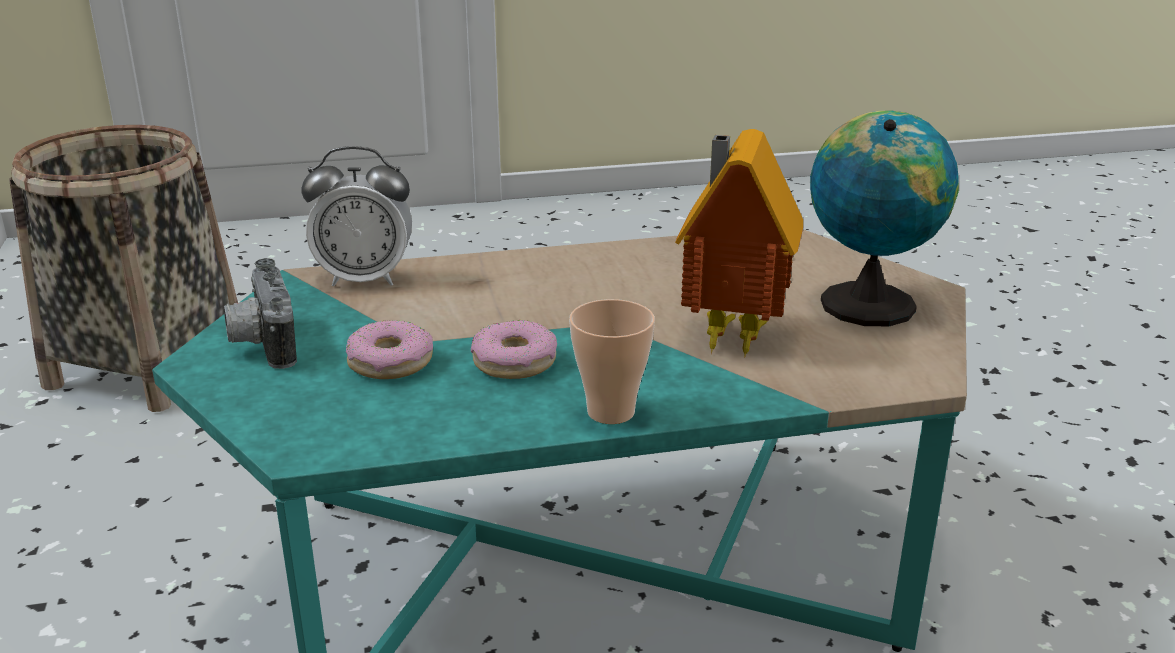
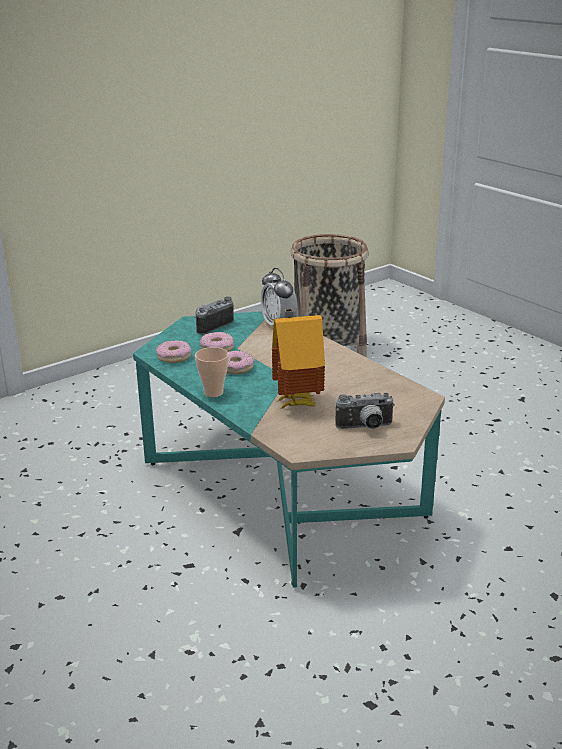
camera: 65 degrees right, 0 degrees up
globe [810,111,959,326] -> camera [335,393,395,429]
none -> donut [156,340,191,363]

